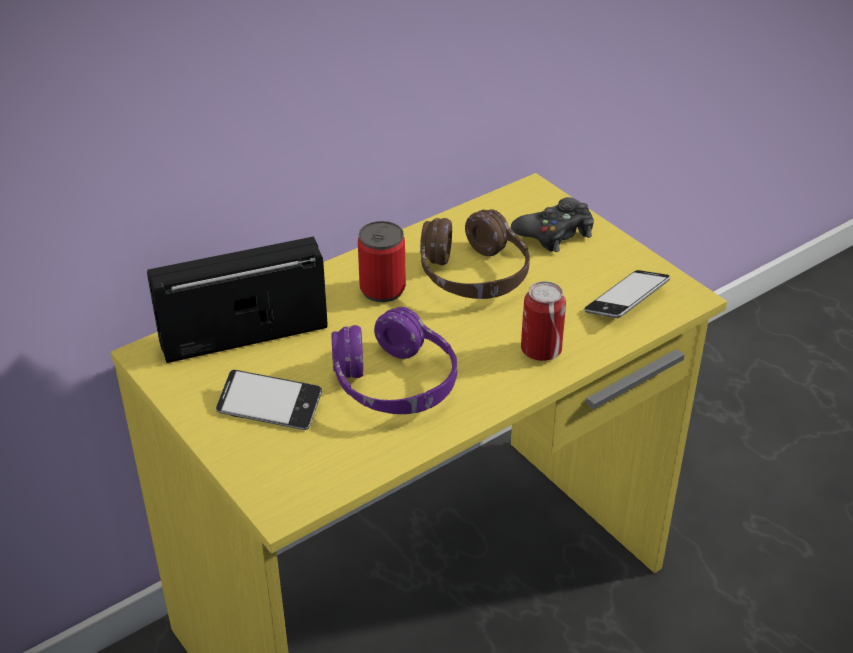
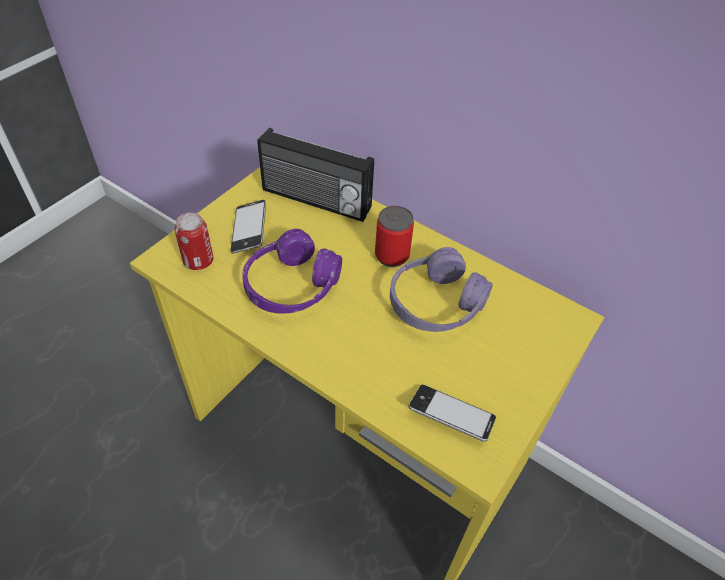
camera: 70 degrees right, 10 degrees up
radio [147,236,328,363] -> radio turned 150 degrees clockwise [257,128,374,222]
brown headphones [420,209,530,299] -> purple headphones [390,247,493,332]
black game controller [511,197,594,252] -> none
can [521,281,566,361] -> can moved to [175,212,214,270]

